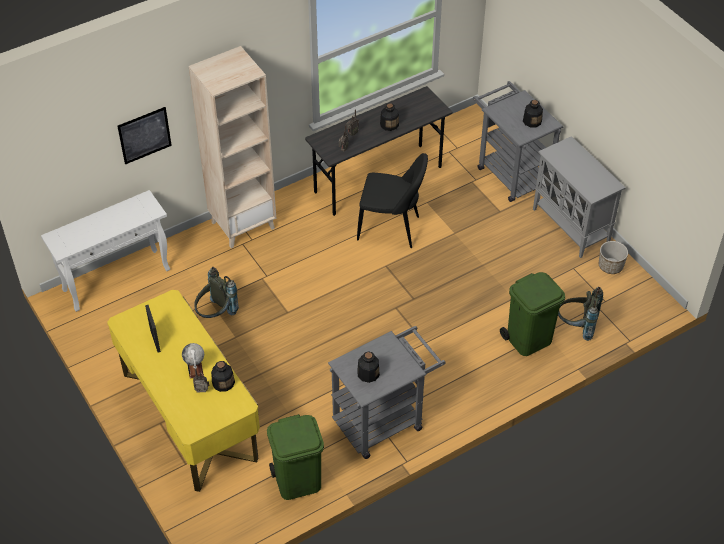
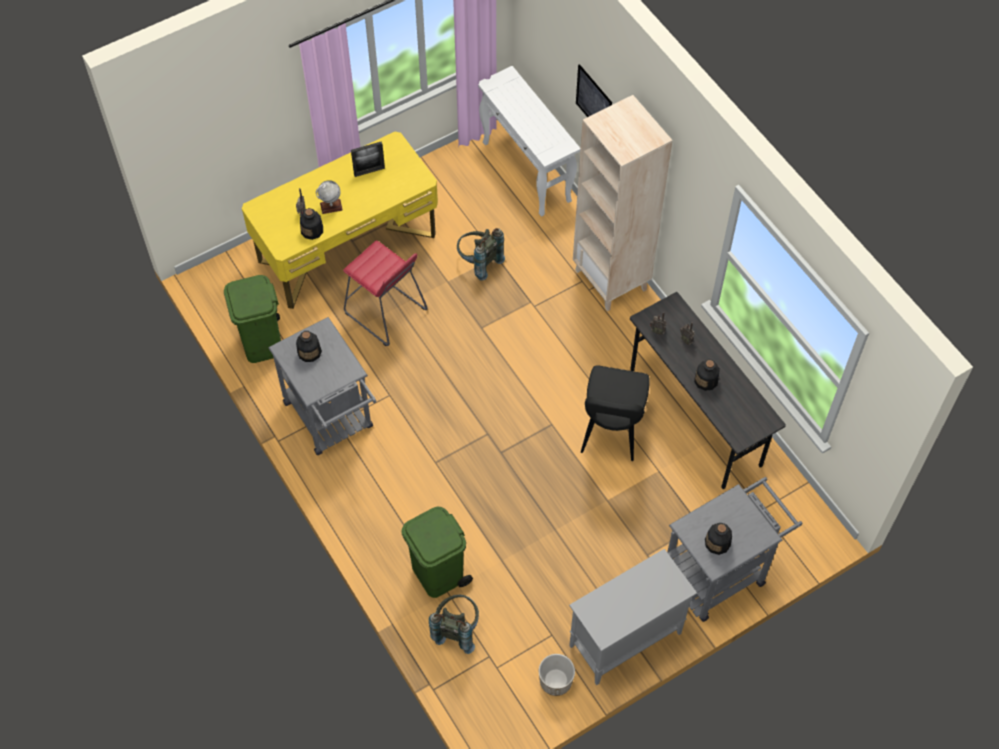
camera: 90 degrees right, 10 degrees up
none -> red stool [343,241,428,346]

